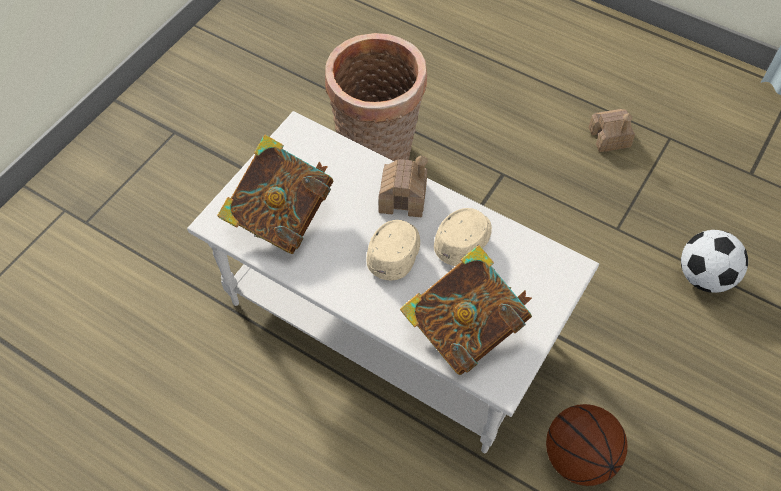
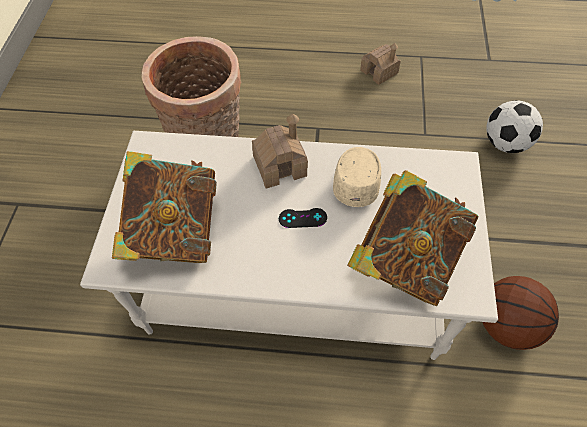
camera: 25 degrees left, 0 degrees up
beige cap [367,220,420,280] -> black game controller [279,208,327,228]

